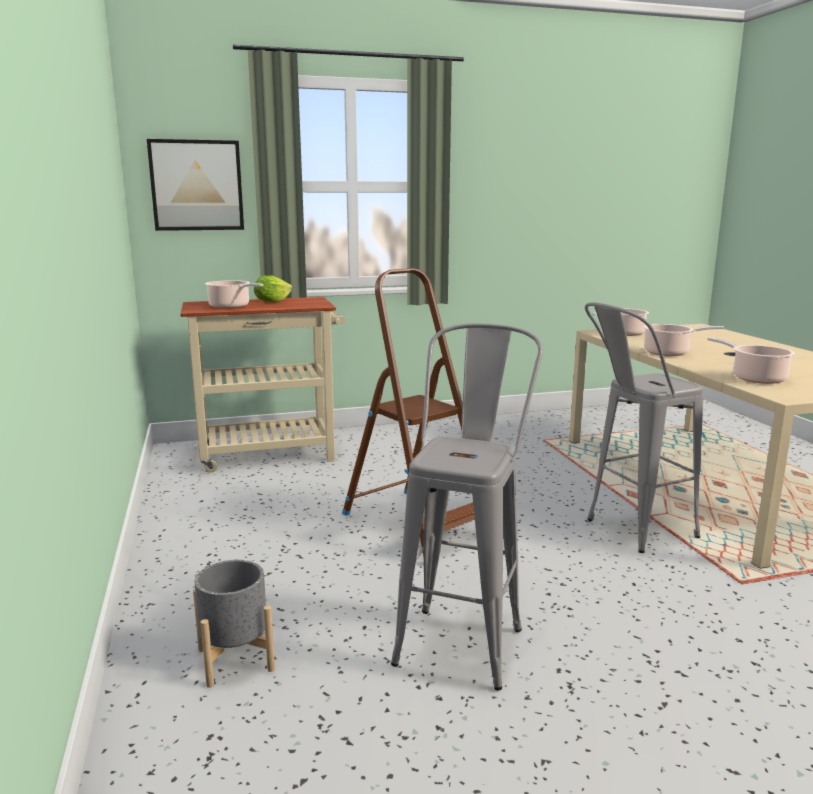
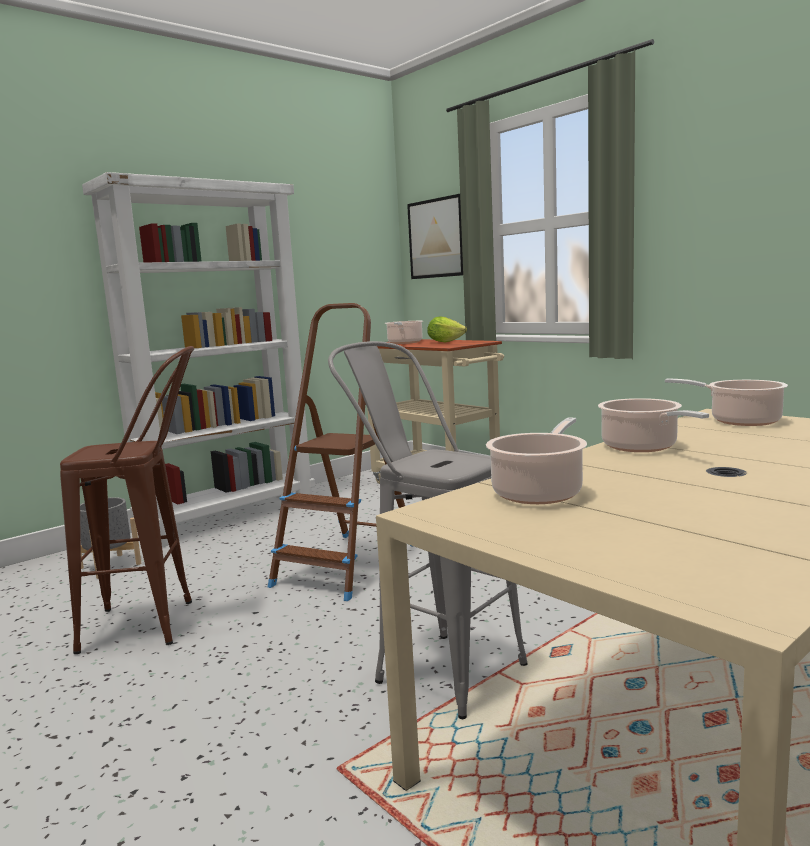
camera: 65 degrees right, 5 degrees down
grey stool [391,323,543,691] -> brown stool [60,346,194,654]
none -> white bookcase [82,172,315,547]

